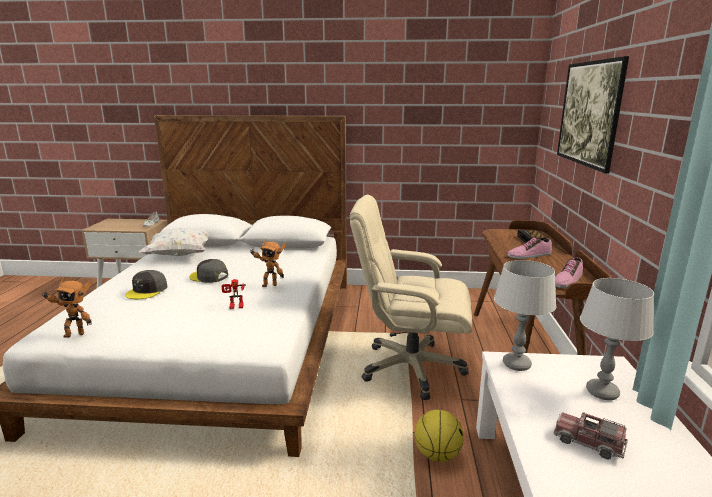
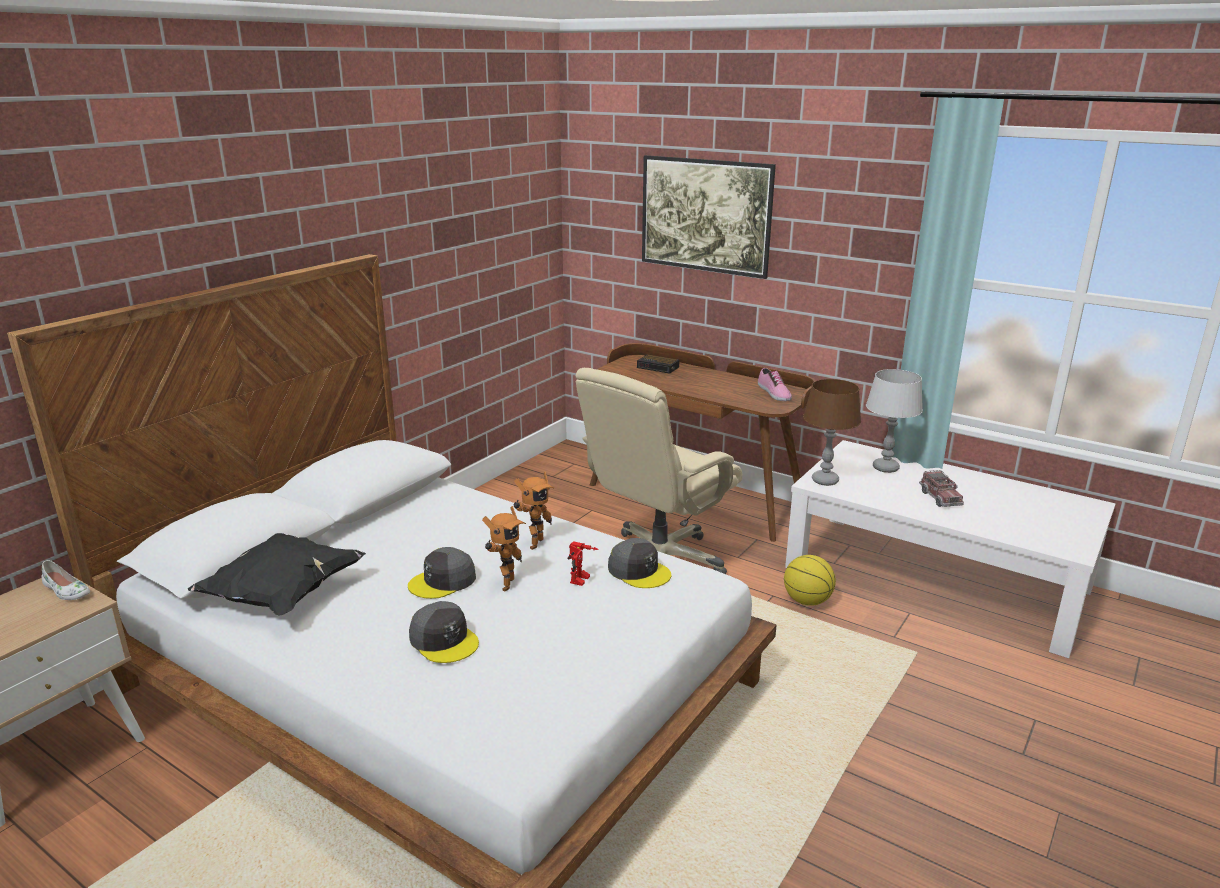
camera: 60 degrees left, 5 degrees up
toy robot [43,277,92,338] -> toy robot moved to [482,506,526,592]
white pillow [139,228,209,256] -> black pillow [188,533,366,615]
grey table lamp [494,260,557,371] -> brown table lamp [803,379,861,486]
shoe [507,238,552,259] -> none
toy truck [554,412,628,460] -> toy truck turned 75 degrees counterclockwise [919,470,964,507]
none -> grey cap [608,538,671,588]

